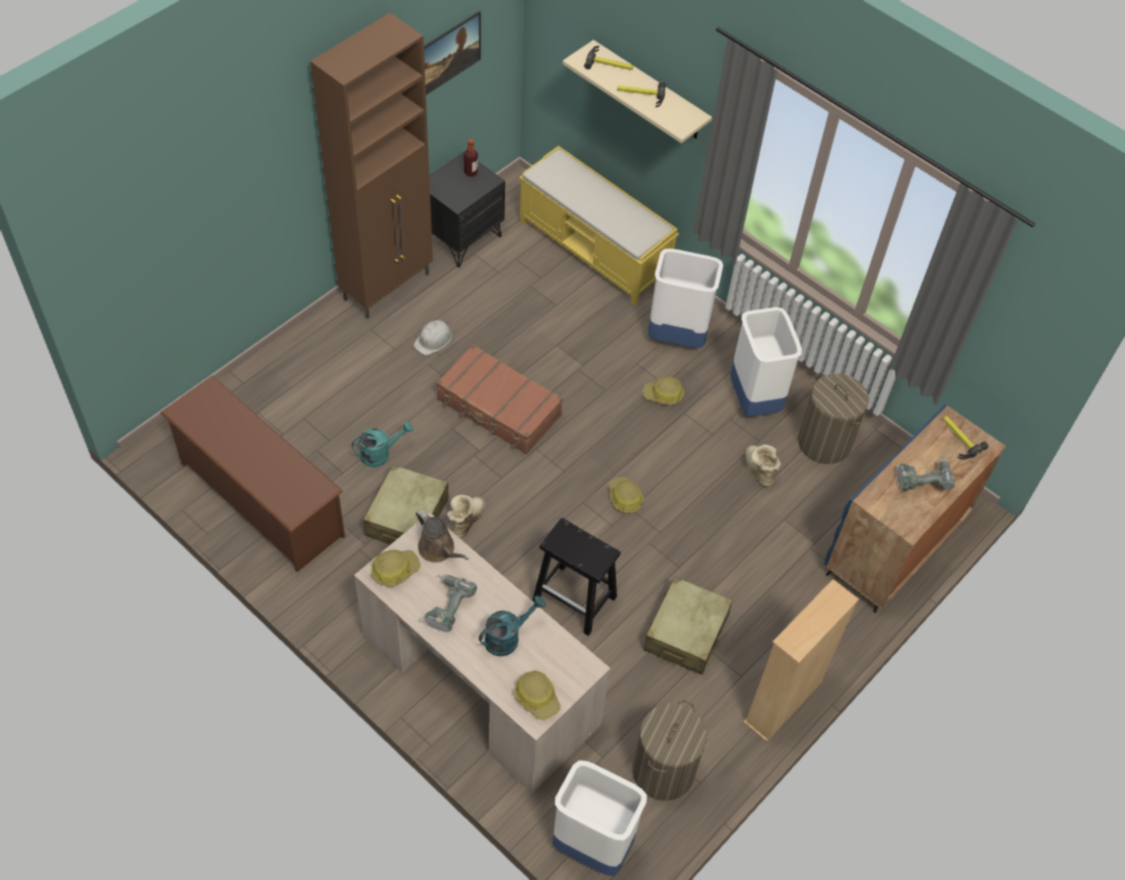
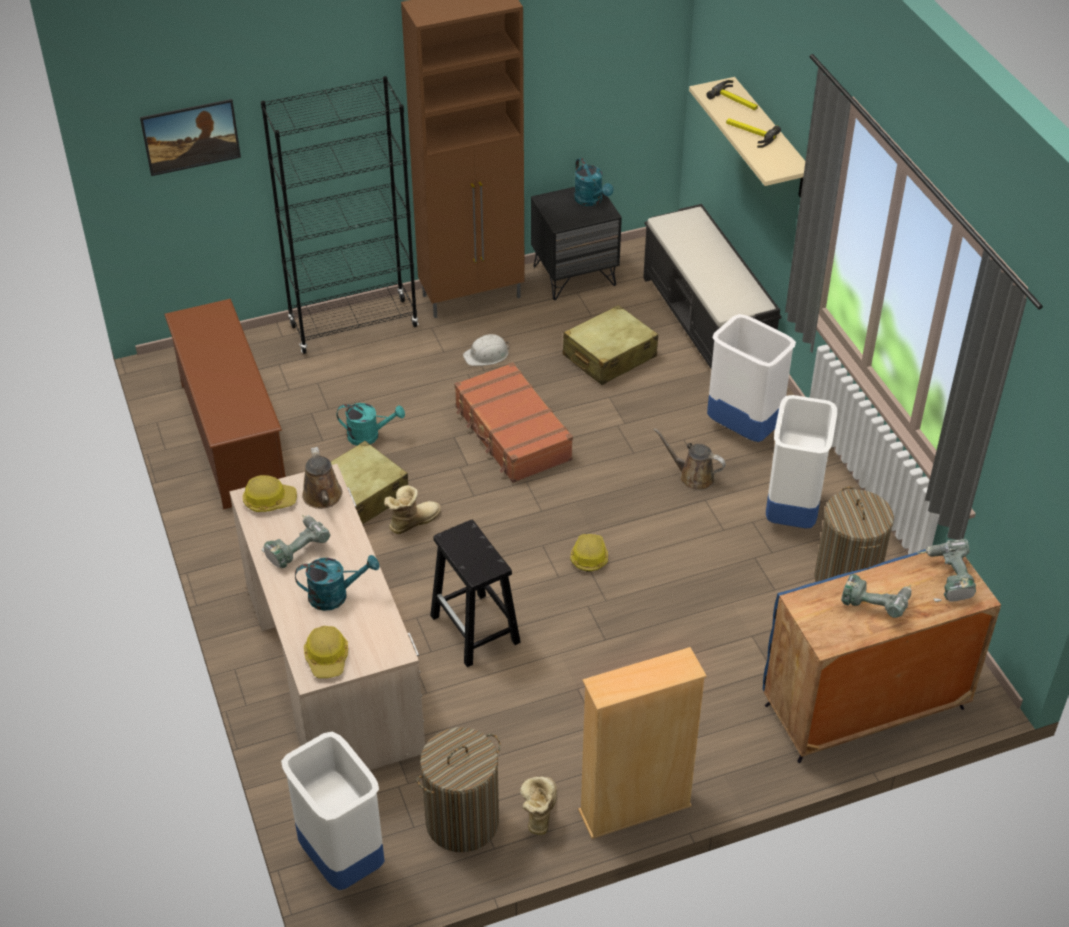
camera: 30 degrees right, 10 degrees down
picture [424,11,481,95] -> picture moved to [140,99,241,176]
bottle [464,139,478,177] -> turquoise watering can [574,158,613,206]
yellow bench [519,146,679,306] -> black bench [643,204,782,369]
hard hat [643,377,684,405] -> brown watering can [653,428,726,491]
beige suitcase [643,577,733,675] -> beige suitcase moved to [563,305,658,385]
boot [745,445,781,487] -> boot moved to [520,777,557,835]
hammer [943,416,989,460] -> power drill [918,539,976,602]
none -> black bookcase [261,76,419,354]

